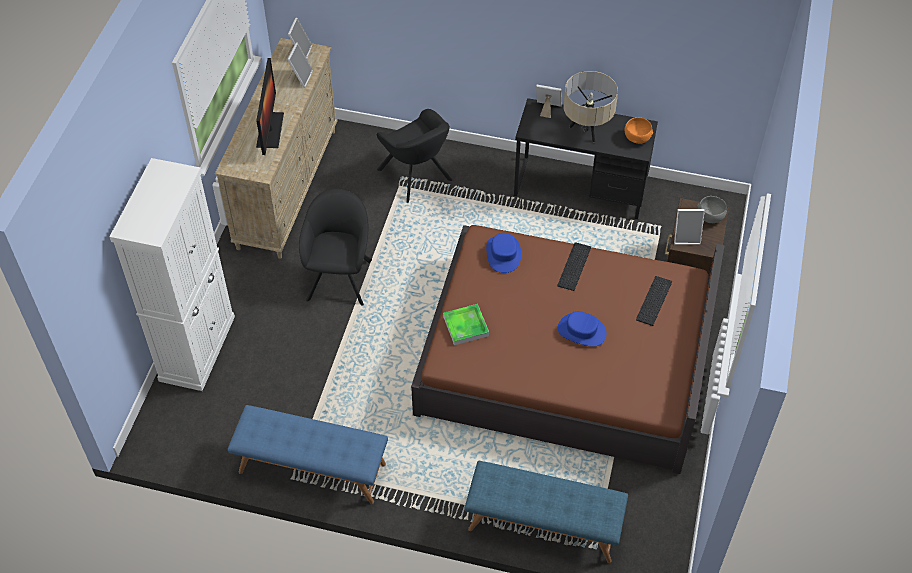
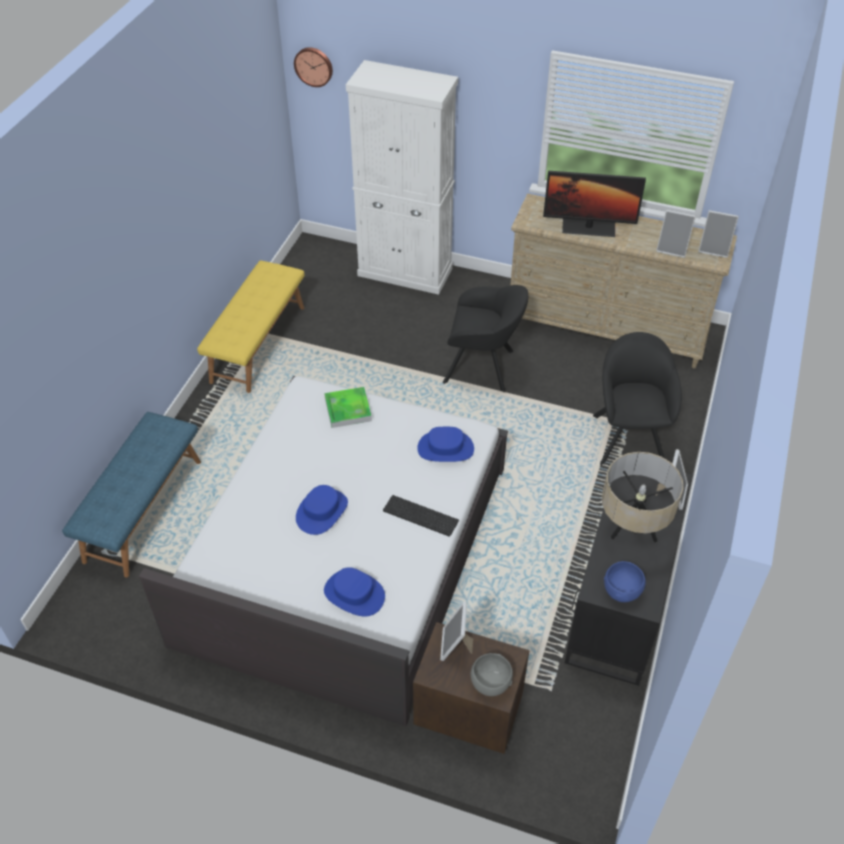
camera: 95 degrees right, 5 degrees down
blue bench [228,405,388,504] -> yellow bench [197,260,304,393]
black armchair [377,109,452,203] -> black armchair turned 120 degrees clockwise [593,332,682,466]
brown bed [411,225,724,474] -> white bed [139,376,508,726]
orange bowl [624,117,653,144] -> blue bowl [604,561,646,602]
keyboard [636,276,672,326] -> blue hat [324,567,385,616]
none -> wall clock [294,47,333,87]

